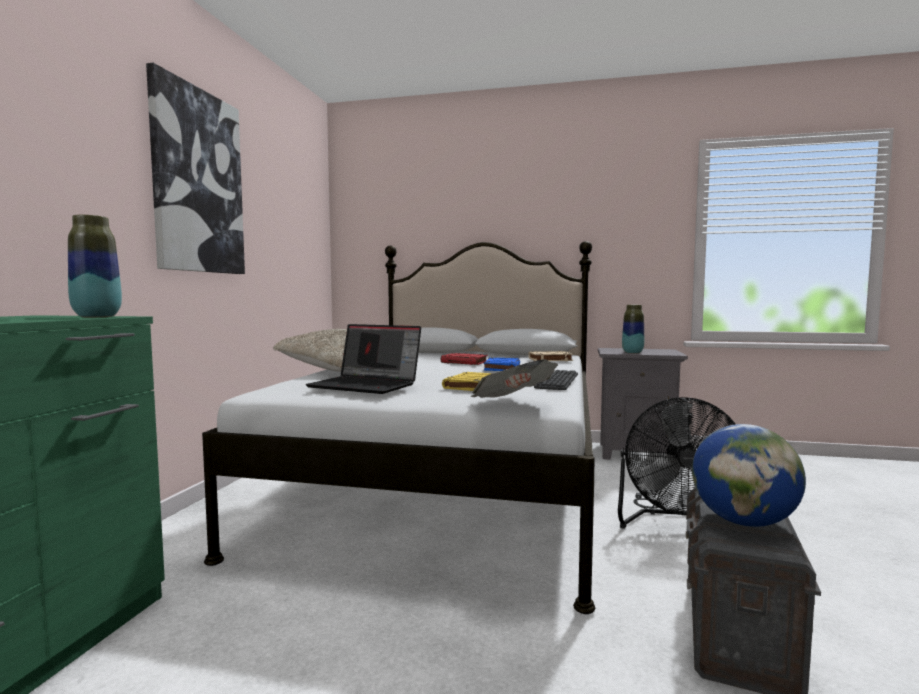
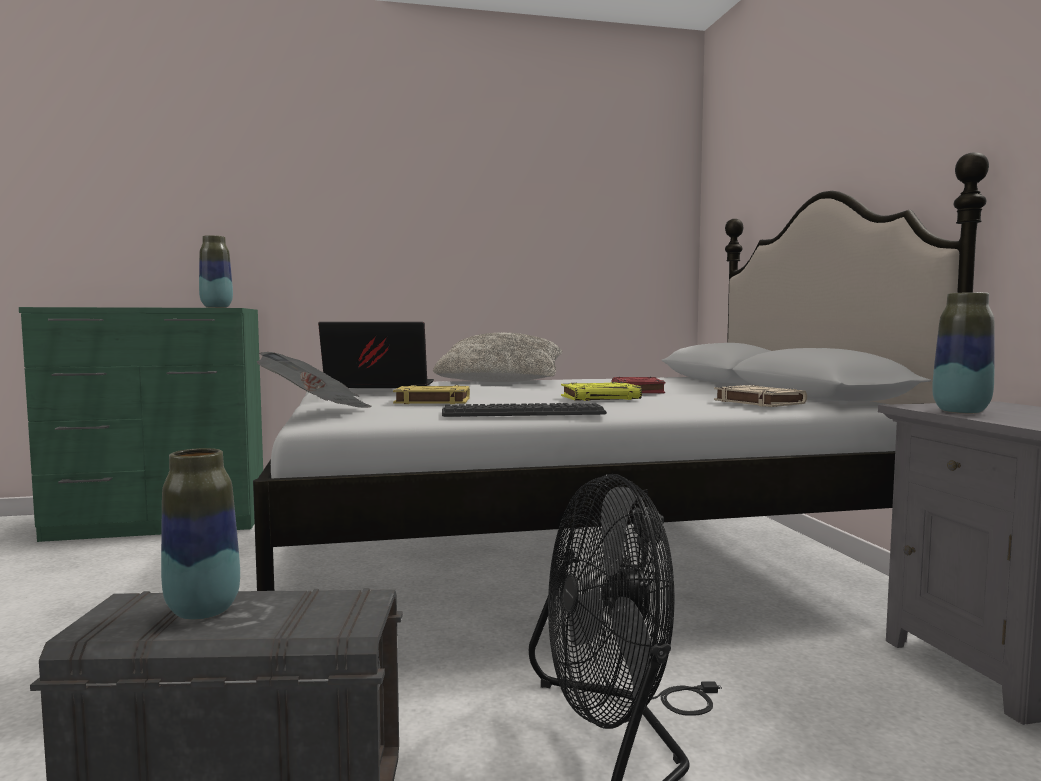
camera: 65 degrees right, 0 degrees up
picture [146,63,245,274] -> none
laptop [306,324,421,394] -> laptop turned 90 degrees clockwise [318,322,434,388]
blue book [484,357,520,371] -> yellow book [561,382,642,401]
globe [692,424,806,527] -> vase [161,448,240,620]

